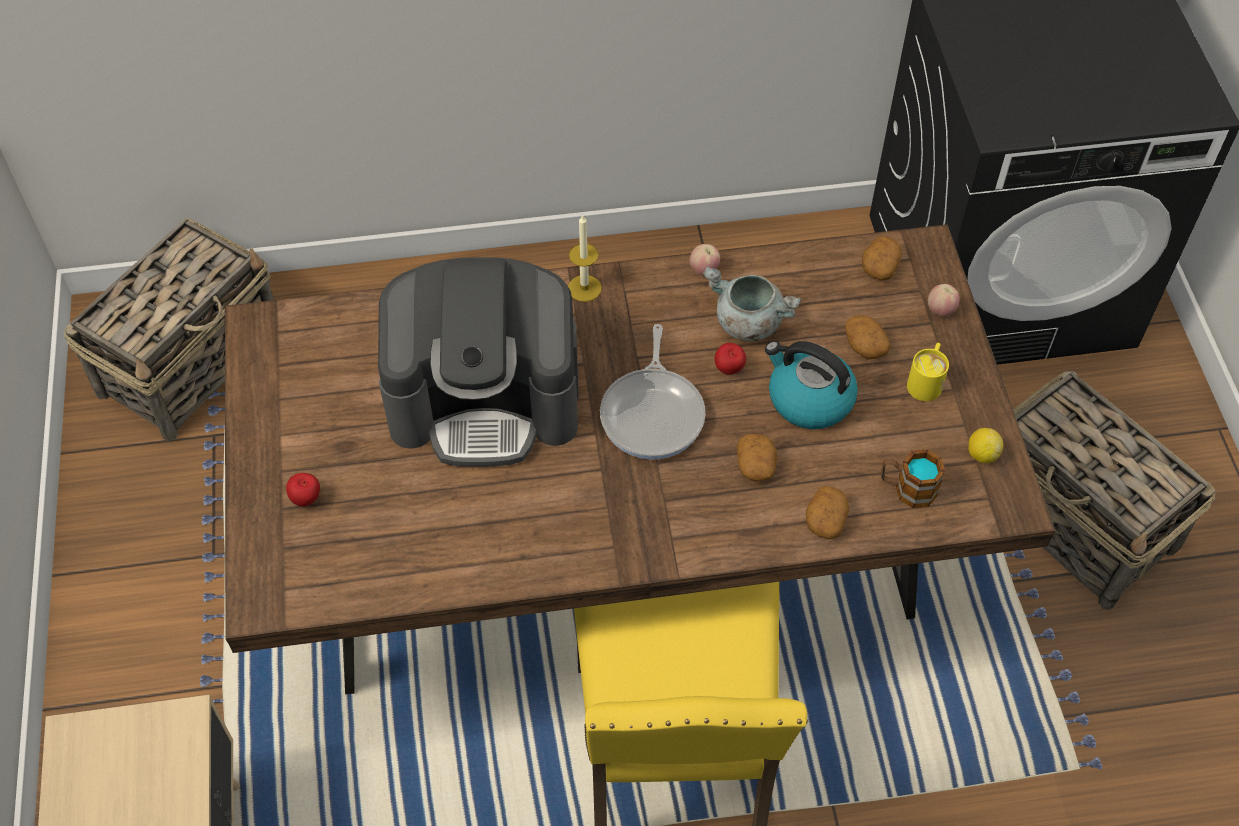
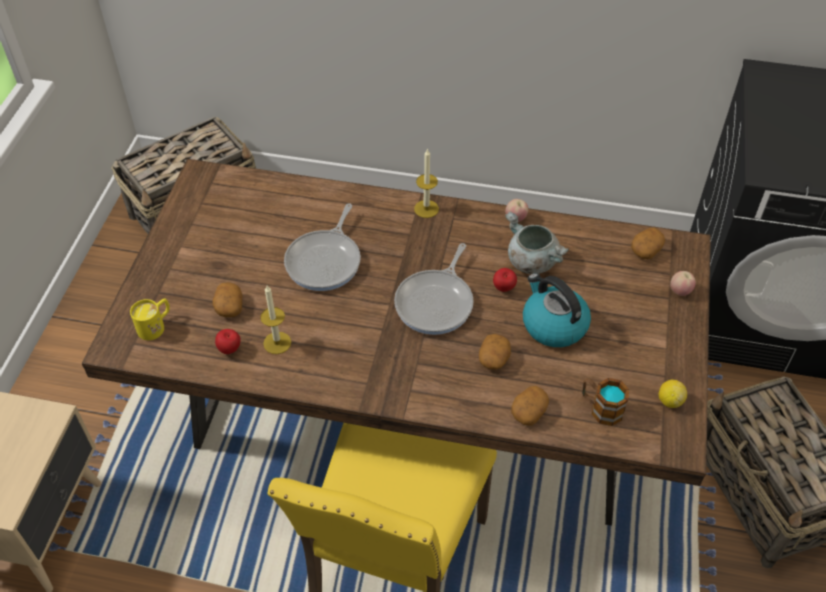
camera: 20 degrees right, 5 degrees down
apple [286,473,320,507] -> apple moved to [215,329,241,354]
coffee machine [378,257,578,467] -> frying pan [284,204,361,291]
potato [845,315,891,359] -> potato moved to [212,282,242,317]
yellow mug [907,343,949,401] -> yellow mug moved to [130,298,170,340]
none -> candle [260,285,291,354]

